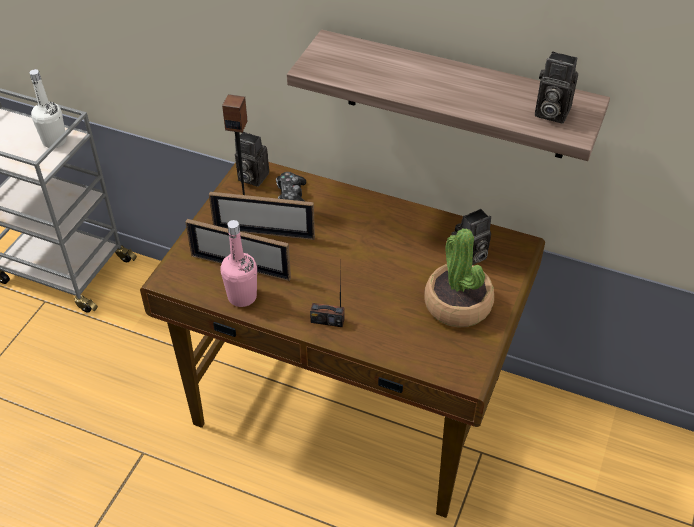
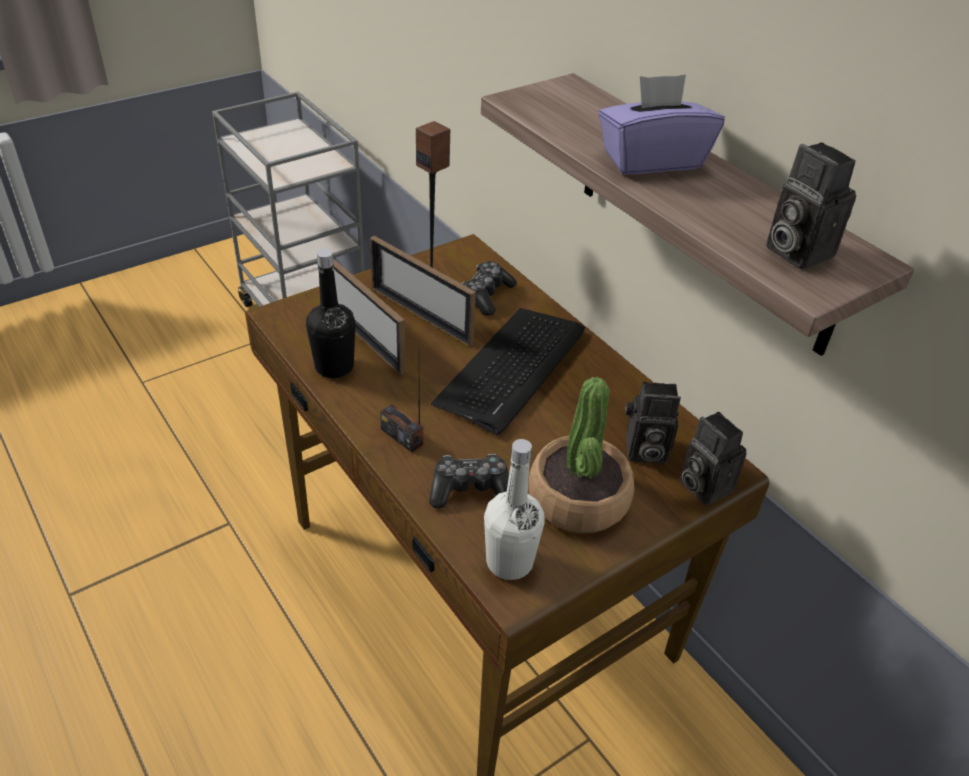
camera: 30 degrees right, 5 degrees down
white bottle [29,69,66,148] -> white bottle moved to [484,439,545,580]
pink bottle [220,220,257,307] -> black bottle [306,249,355,378]
camera [235,132,269,187] -> camera moved to [680,412,747,506]
none -> game controller [429,454,509,508]
none -> keyboard [431,308,585,436]
none -> purple tissue box [599,74,725,174]

